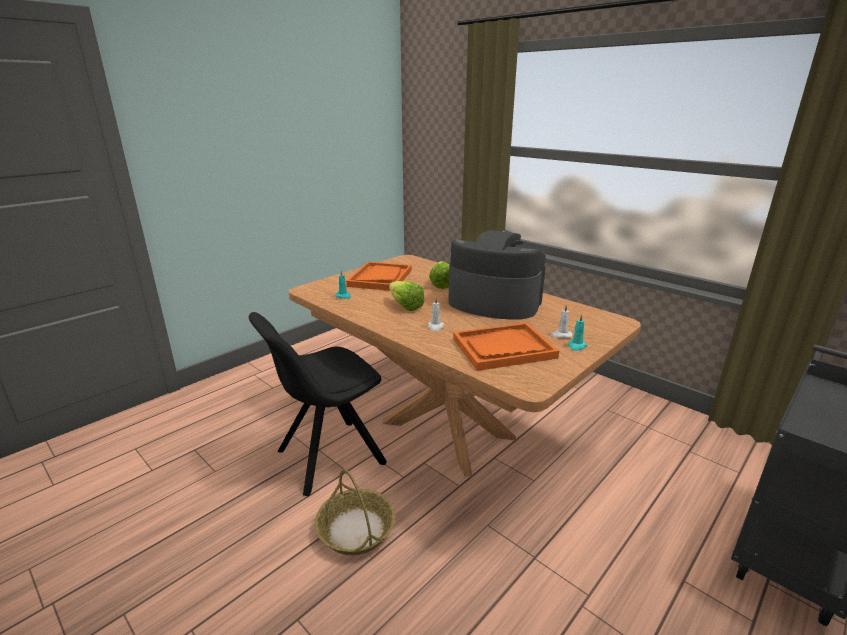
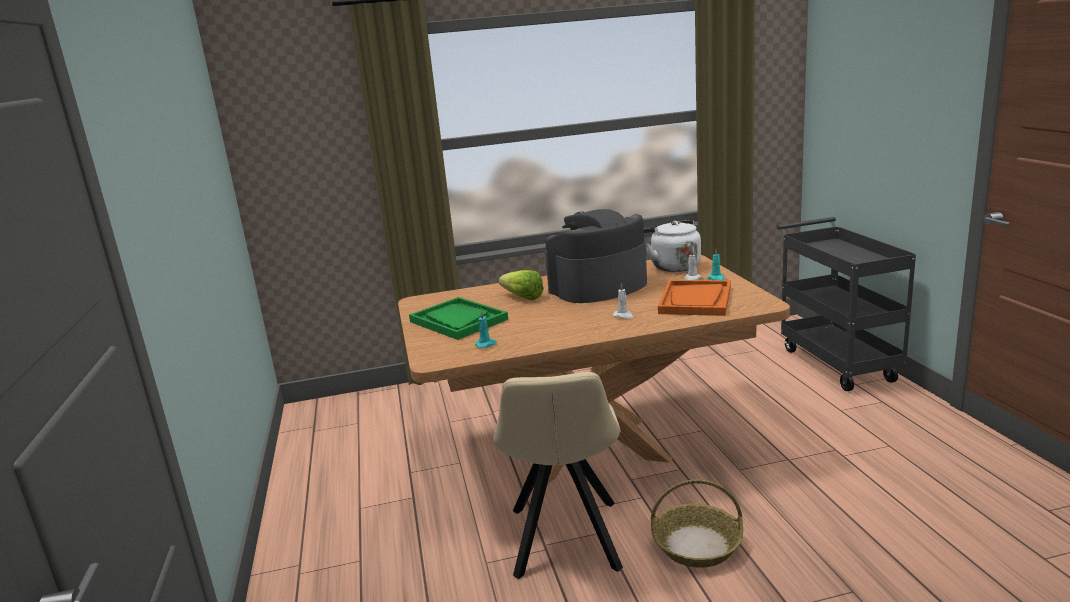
camera: 55 degrees left, 5 degrees down
black chair [249,312,387,496] -> beige chair [493,372,623,579]
orange tray [346,262,412,291] -> green tray [409,297,508,340]
lettuce [389,281,425,311] -> none
none -> white kettle [644,220,701,272]

